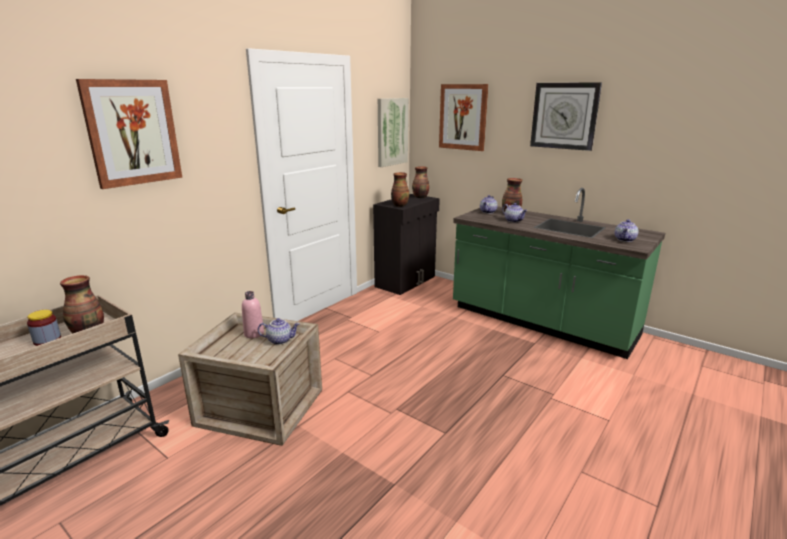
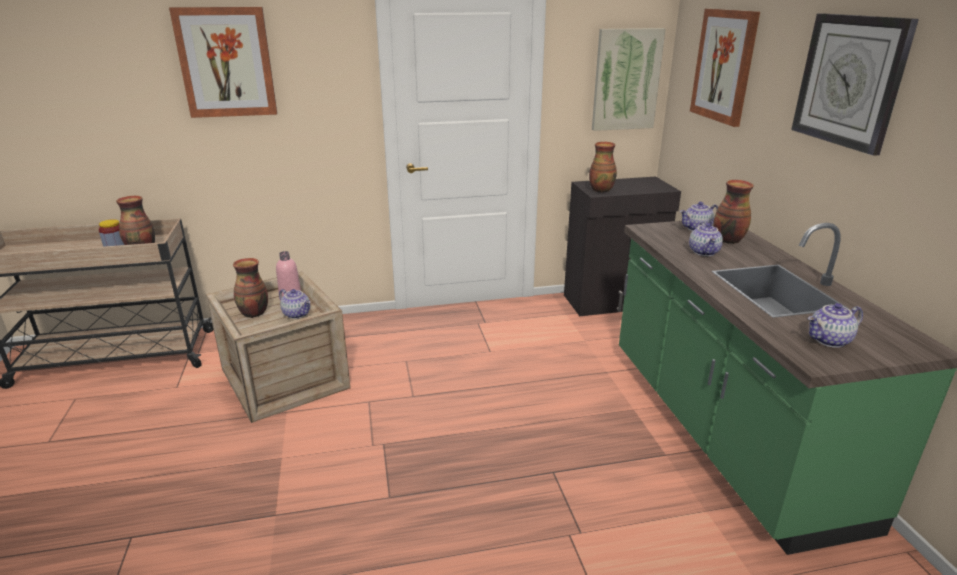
camera: 40 degrees right, 5 degrees up
vase [412,166,429,198] -> vase moved to [233,258,268,318]

